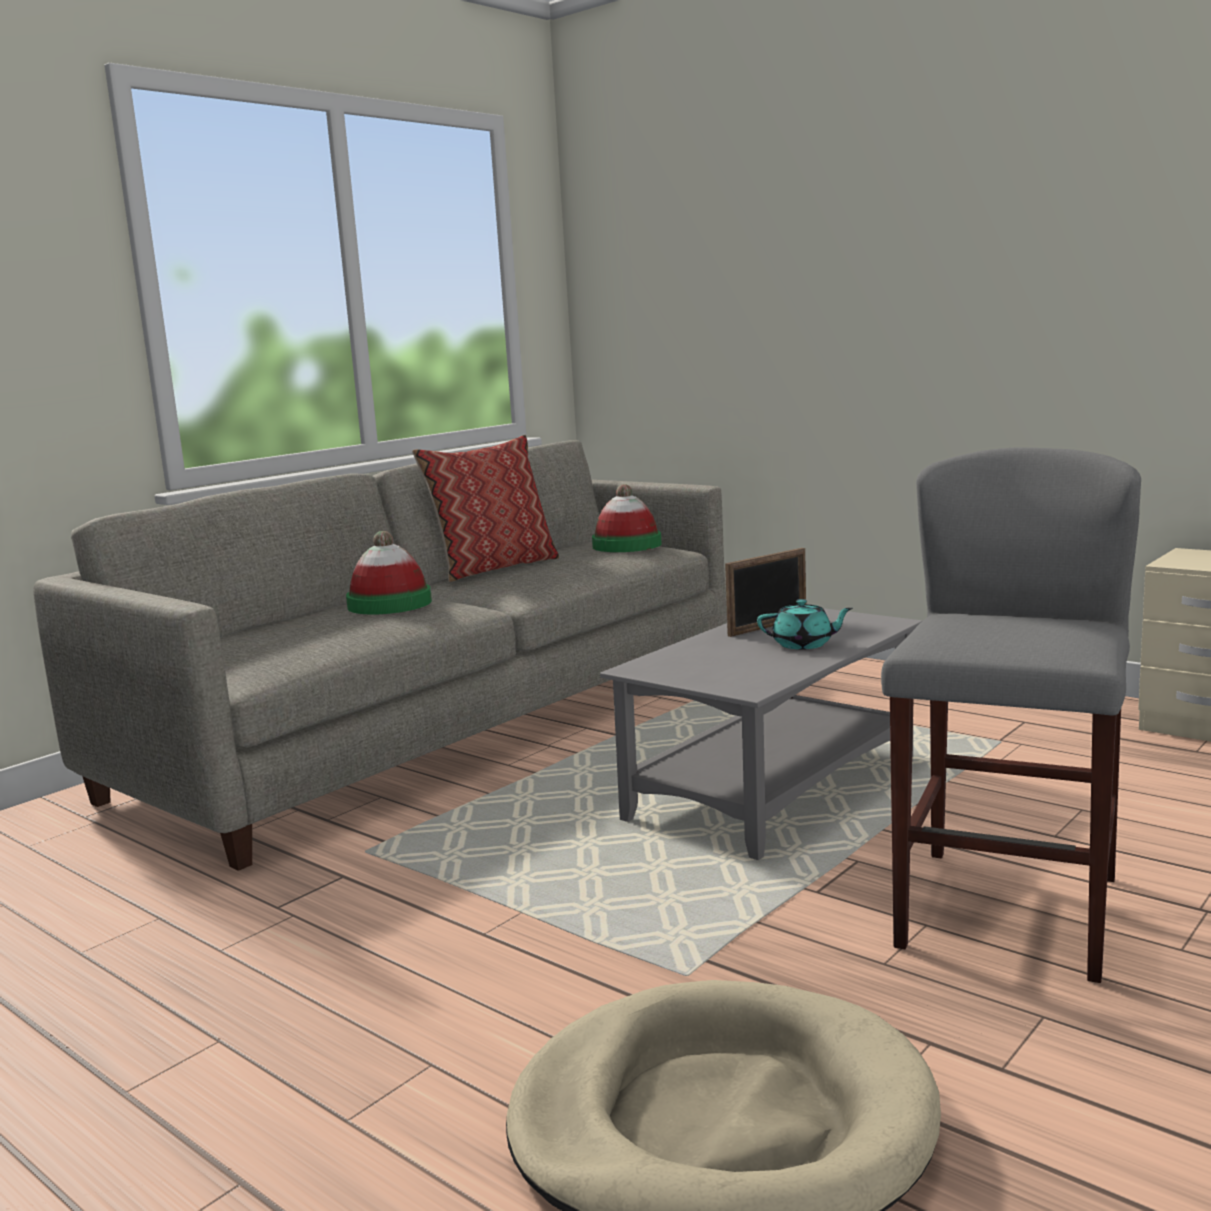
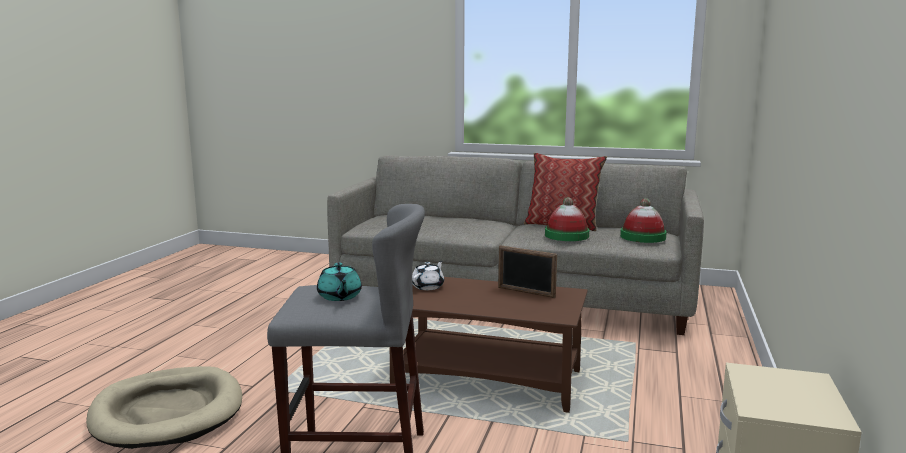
camera: 65 degrees right, 0 degrees up
hat [346,531,432,615] -> hat moved to [545,197,589,241]
grey coffee table [600,608,923,860] -> brown coffee table [390,277,588,413]
turquoise teapot [757,599,853,650] -> turquoise teapot moved to [317,263,362,301]
none -> white teapot [412,261,444,290]

